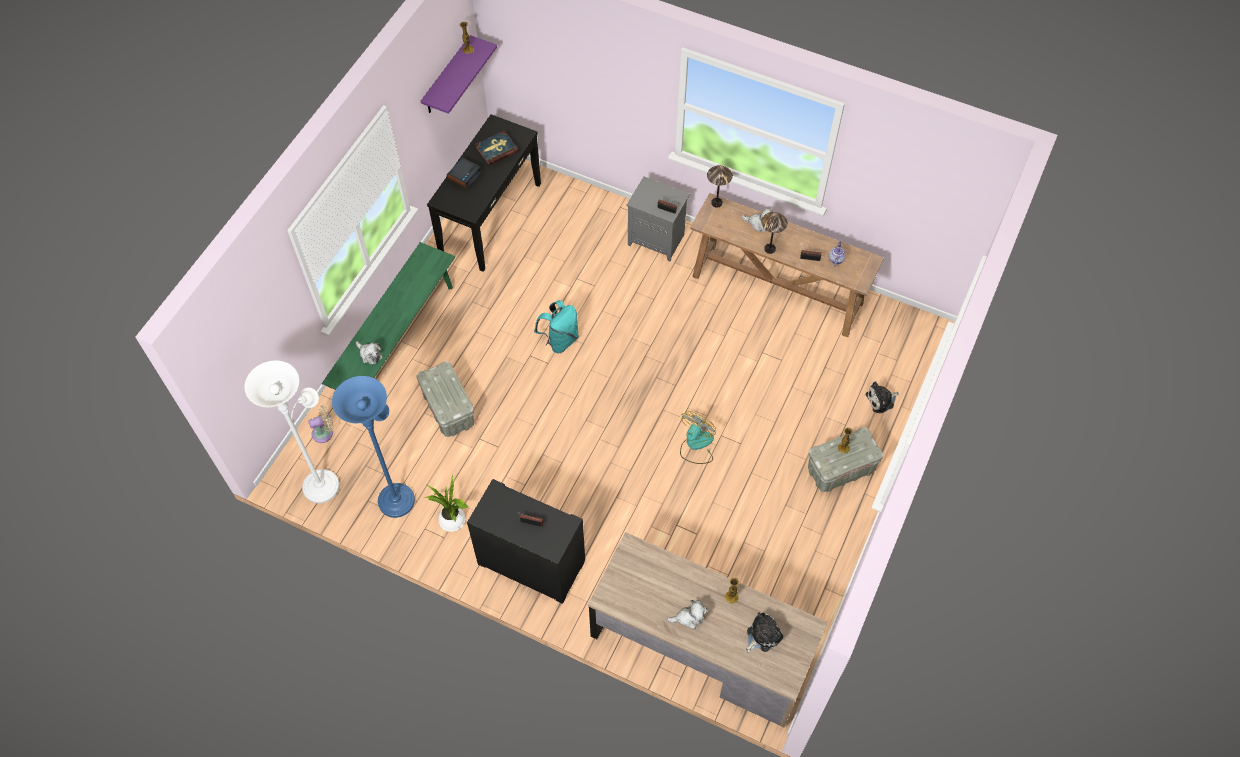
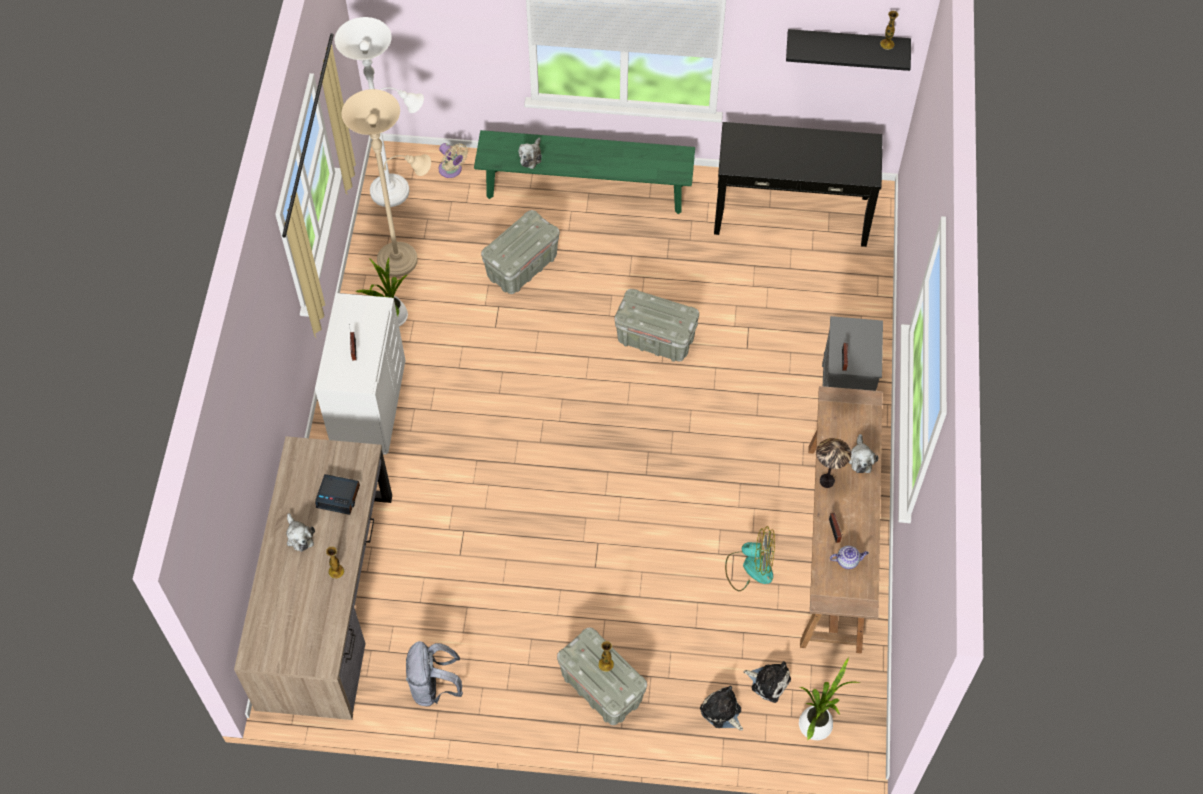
camera: 70 degrees right, 0 degrees up
blue floor lamp [332,376,415,518] -> beige floor lamp [342,89,431,277]
purple shelf [421,35,497,114] -> black shelf [786,29,911,71]
alarm clock [447,157,482,189] -> alarm clock moved to [315,474,360,515]
black dresser [467,479,585,604] -> white dresser [315,293,406,455]
book [475,130,519,165] -> none
turquoise backpack [534,300,579,353] -> grey storage box [614,289,699,362]
fan [680,411,716,464] -> fan moved to [725,526,775,591]
table lamp [707,165,733,208] -> none
plush toy [746,613,783,653] -> plush toy moved to [744,661,791,703]
none -> grey backpack [406,641,463,706]
none -> potted plant [799,657,861,741]

